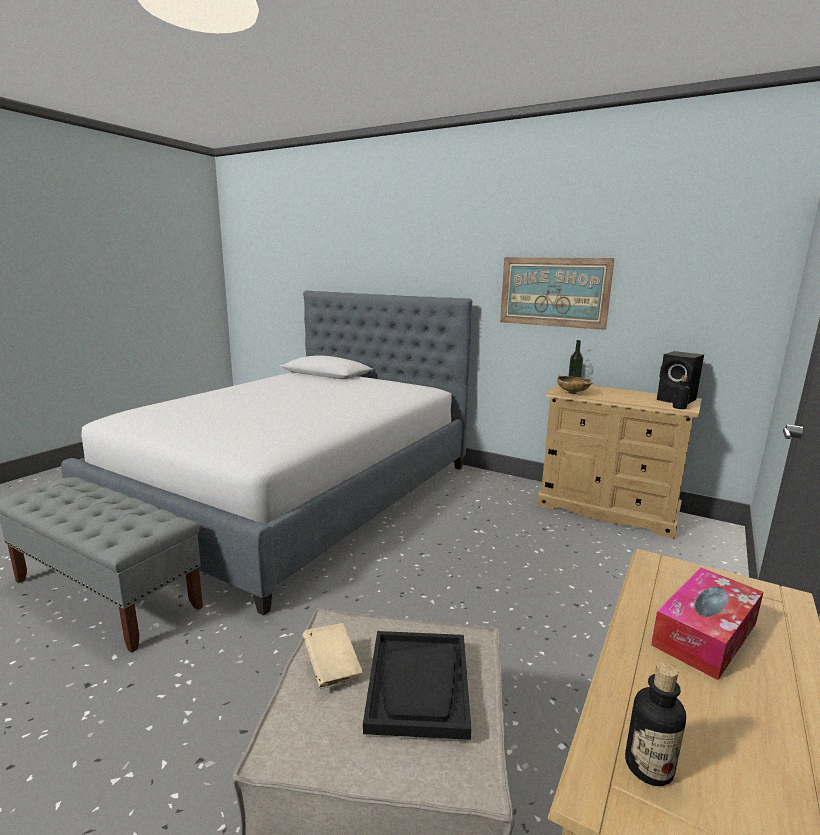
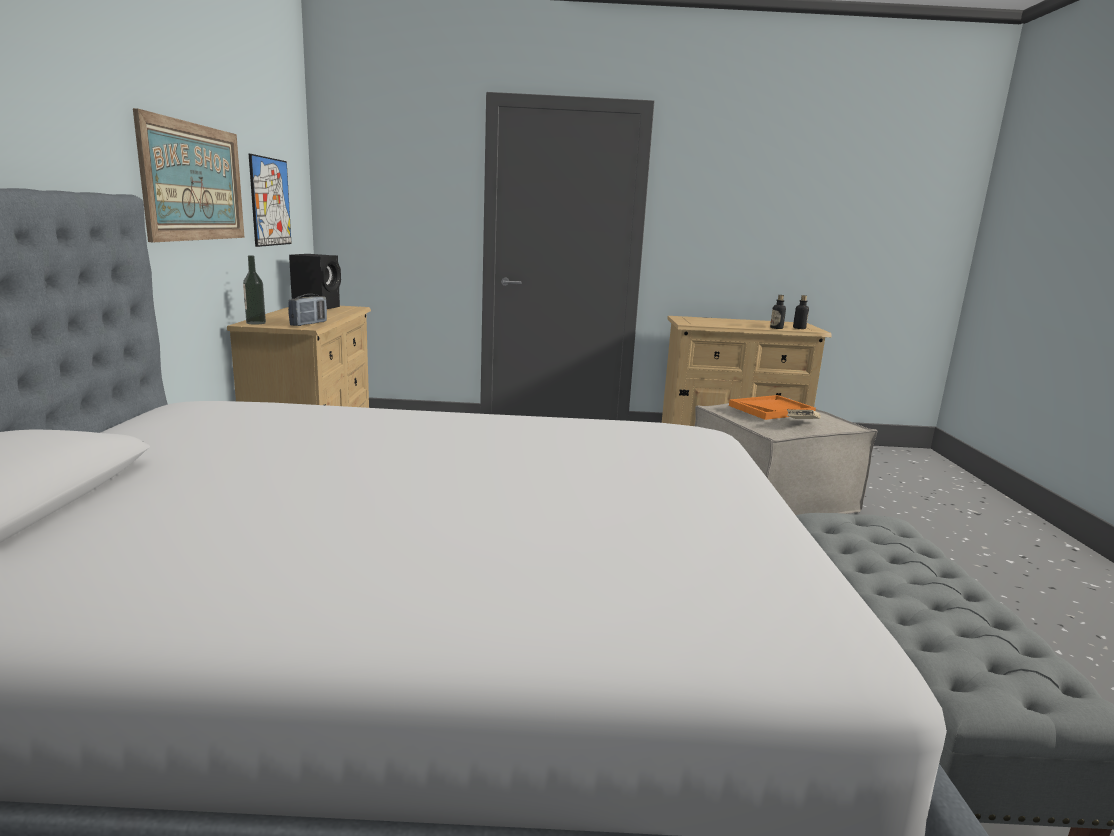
camera: 120 degrees left, 0 degrees up
black tray [363,631,471,740] -> orange tray [729,395,816,420]
beige bowl [557,375,593,394] -> radio [288,294,327,326]
tissue box [651,568,763,680] -> none
bottle [673,375,690,409] -> bottle moved to [770,295,786,329]
none -> picture [249,154,292,247]

